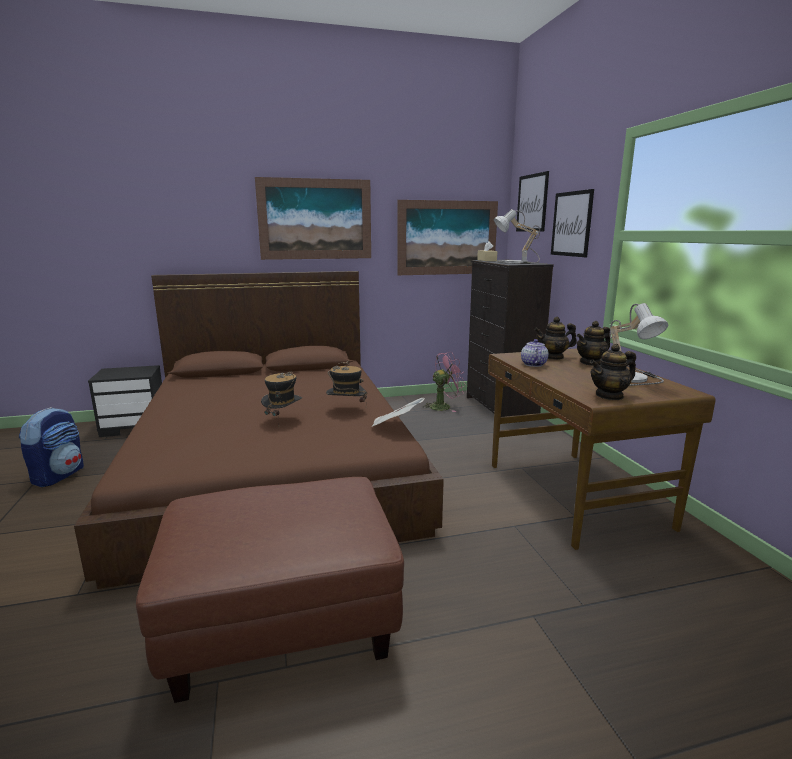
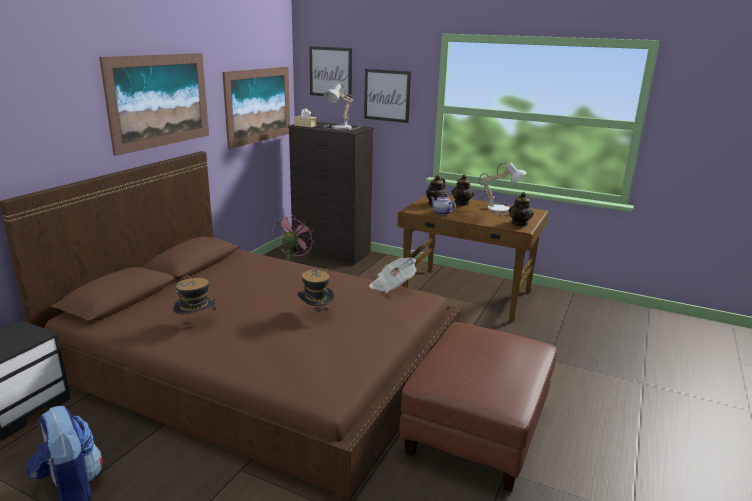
camera: 50 degrees left, 5 degrees up
hat [326,361,367,402] -> hat moved to [173,274,216,315]

